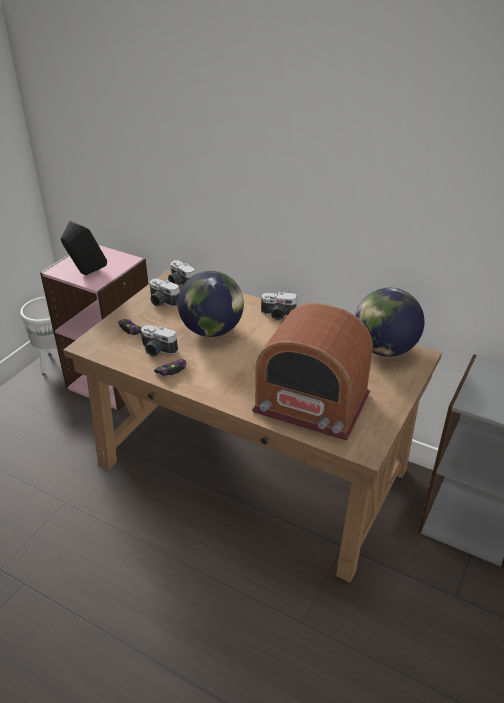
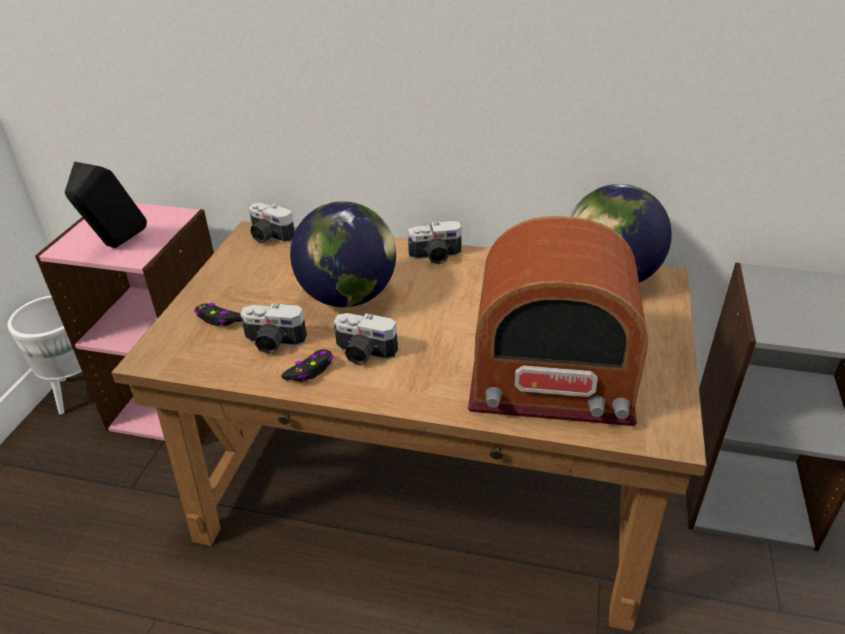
camera: 15 degrees left, 0 degrees up
camera [149,279,179,307] -> camera moved to [334,313,398,365]

